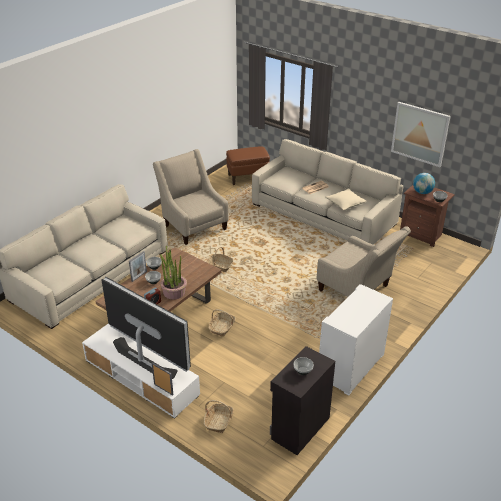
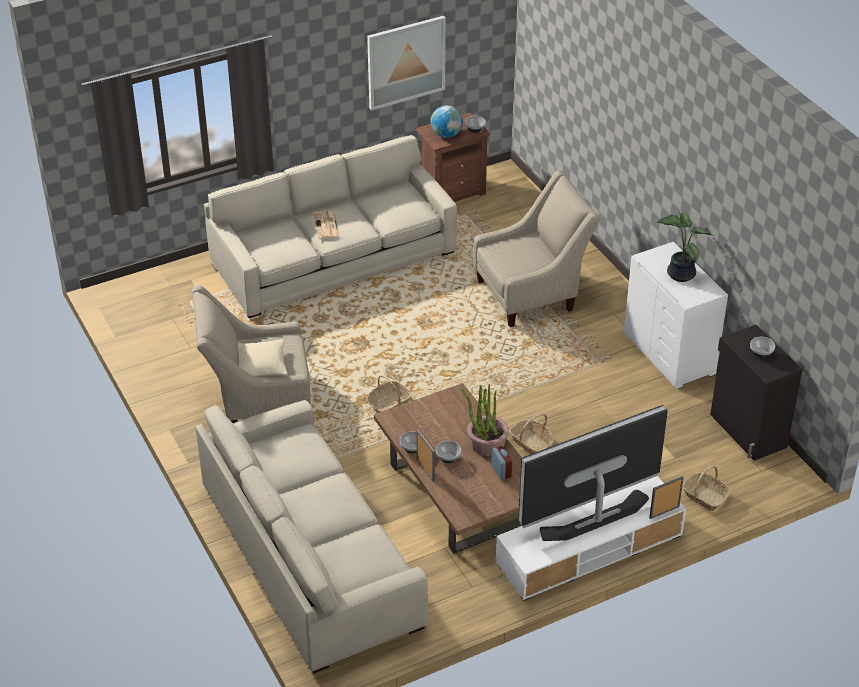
camera: 65 degrees left, 5 degrees up
brown ottoman [226,146,270,185] -> none
beige pillow [326,188,367,210] -> beige pillow moved to [238,339,287,377]
none -> potted plant [657,212,712,282]

